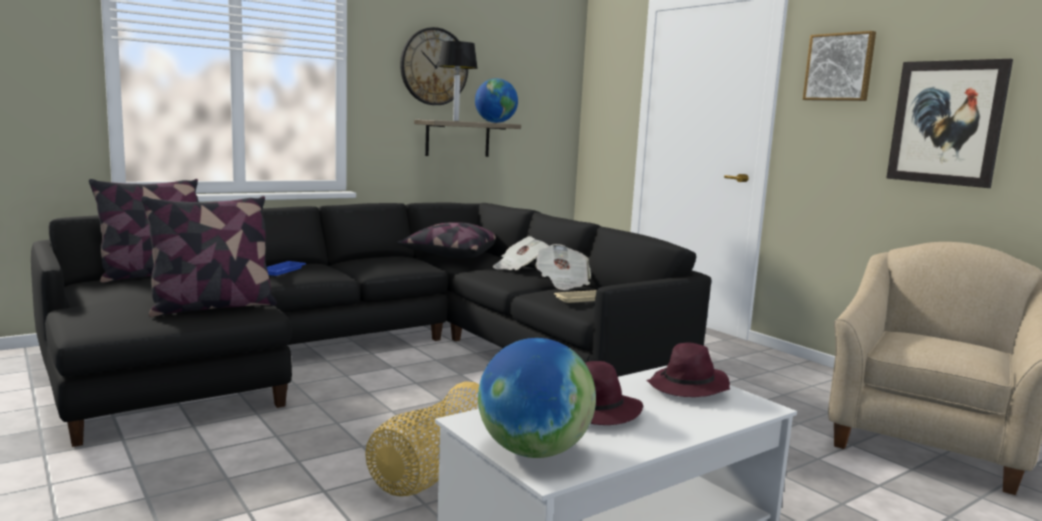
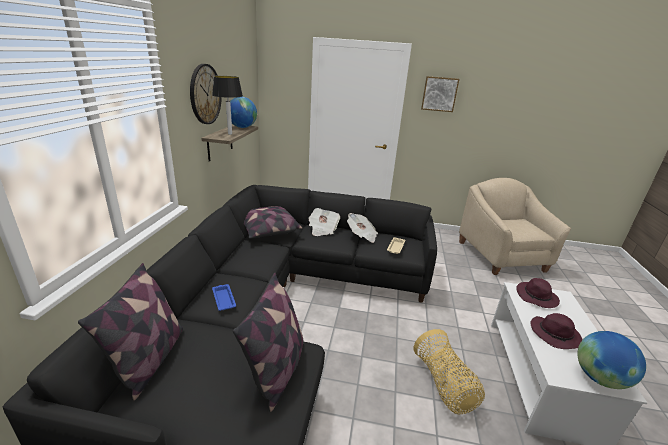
camera: 45 degrees left, 15 degrees up
picture [886,59,1013,188] -> none

